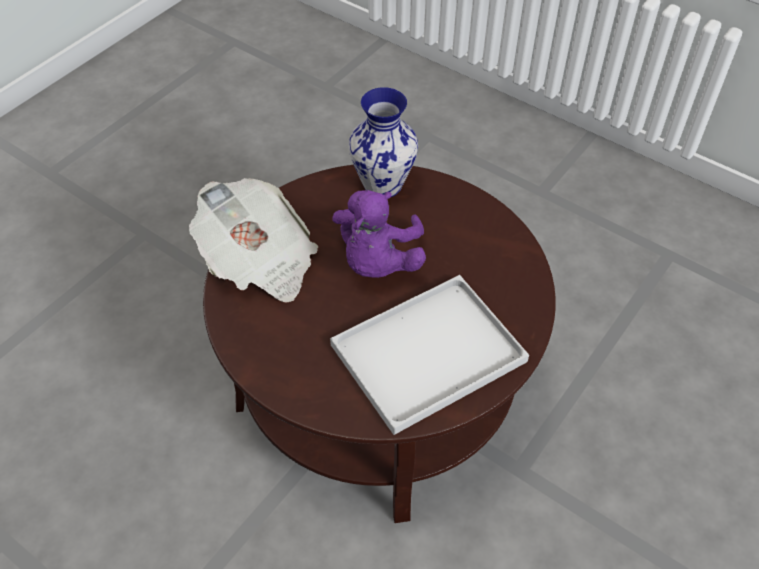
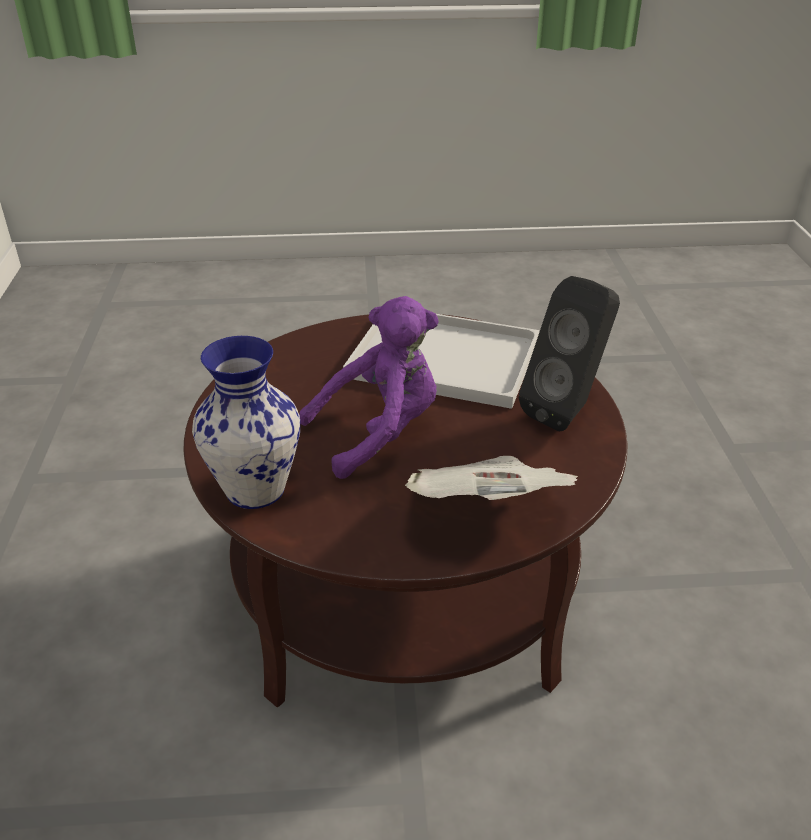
camera: 130 degrees left, 15 degrees down
none -> black speaker [519,276,620,431]

